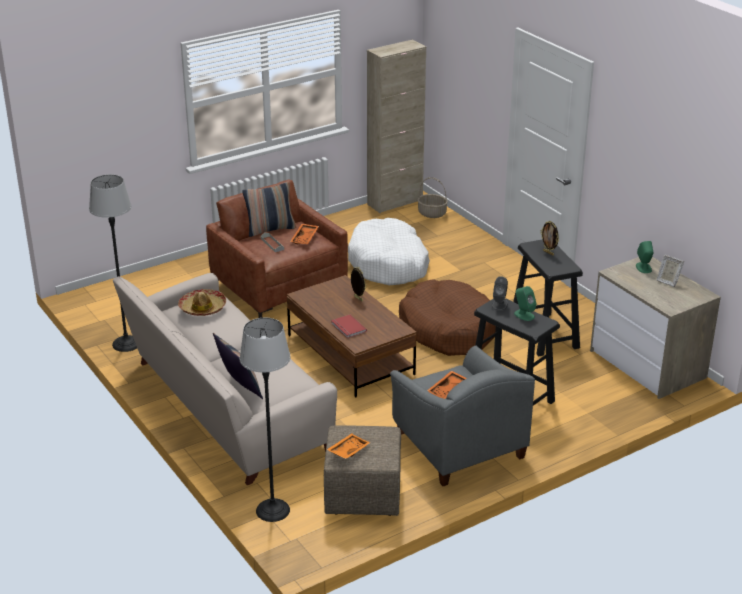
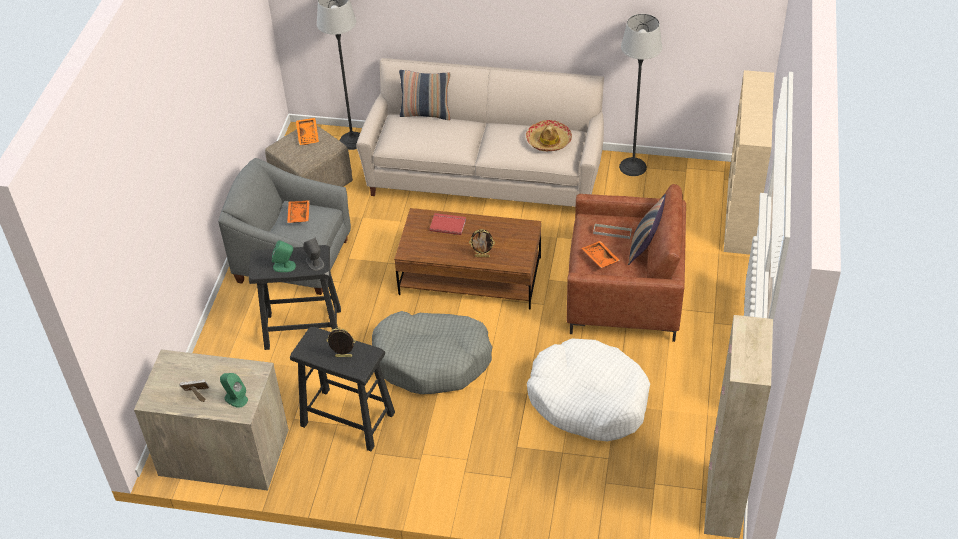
camera: 135 degrees right, 15 degrees up
brown dog bed [399,279,496,356] -> grey dog bed [372,311,492,394]
basket [417,177,448,218] -> none
none -> beige bookcase [724,70,774,255]

